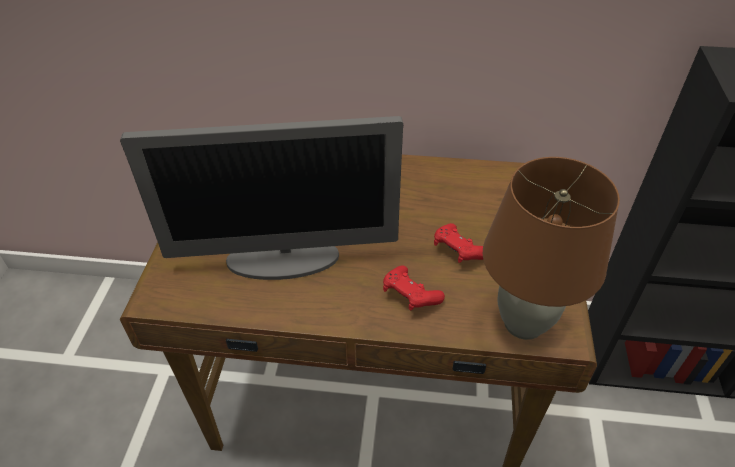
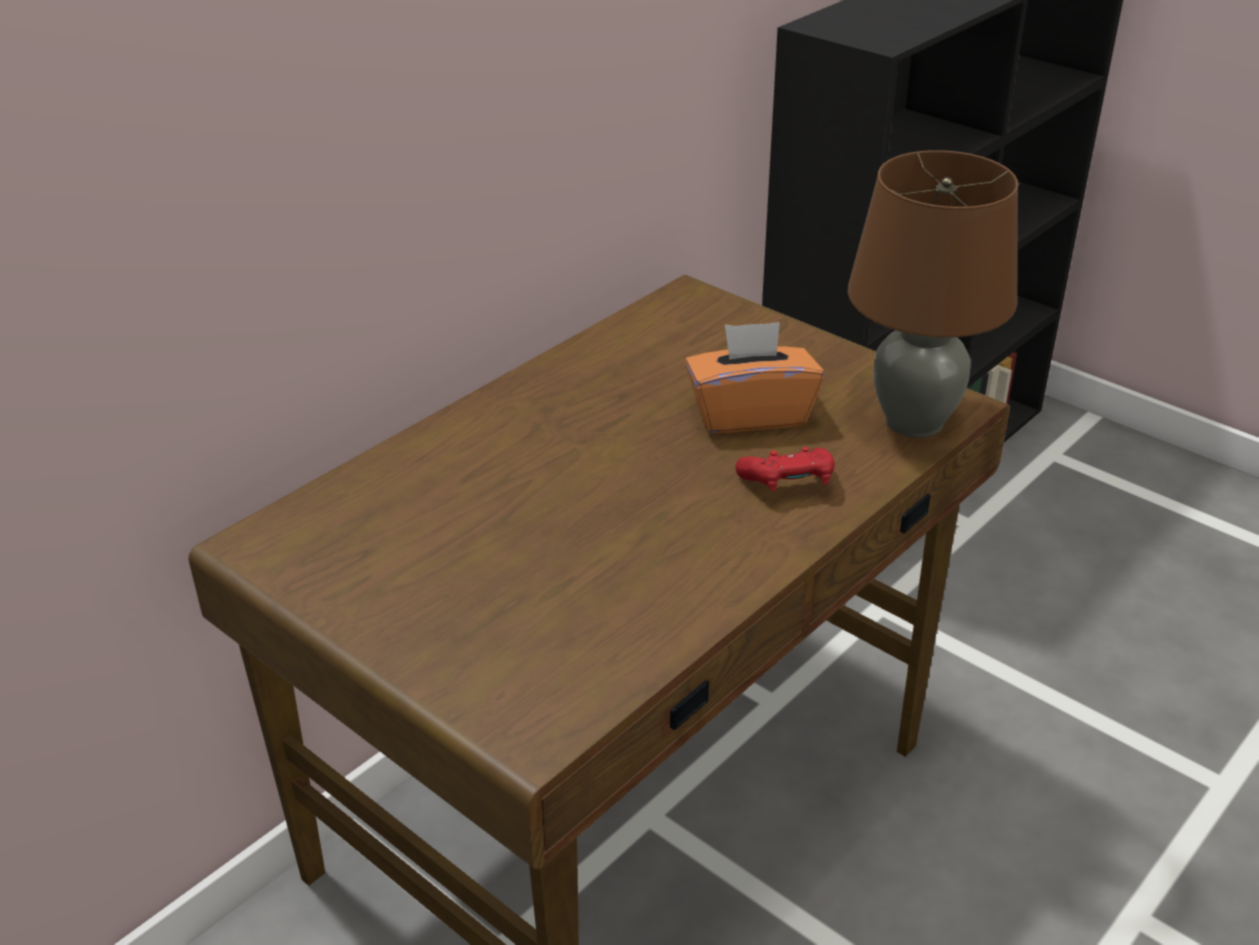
camera: 55 degrees left, 10 degrees down
monitor [120,116,403,280] -> none
red game controller [434,223,483,263] -> orange tissue box [685,322,824,433]

